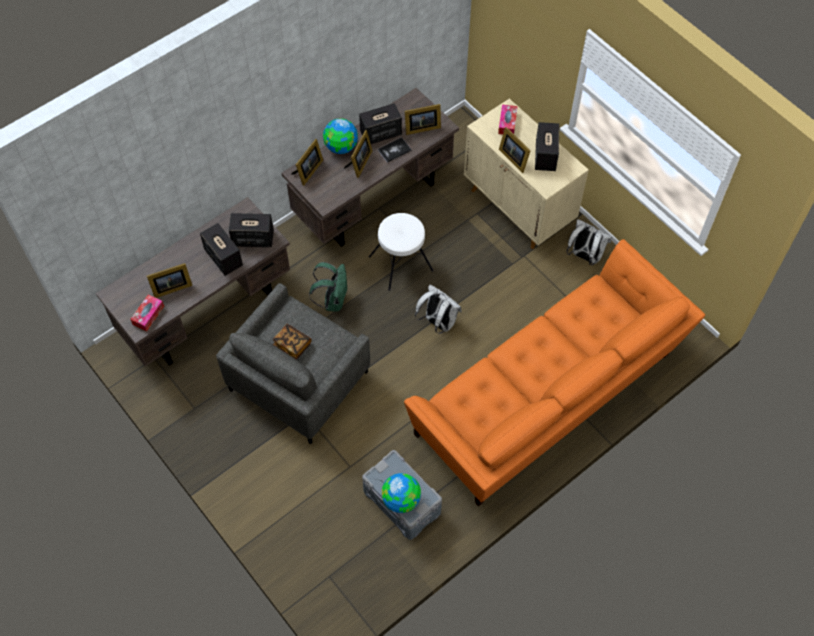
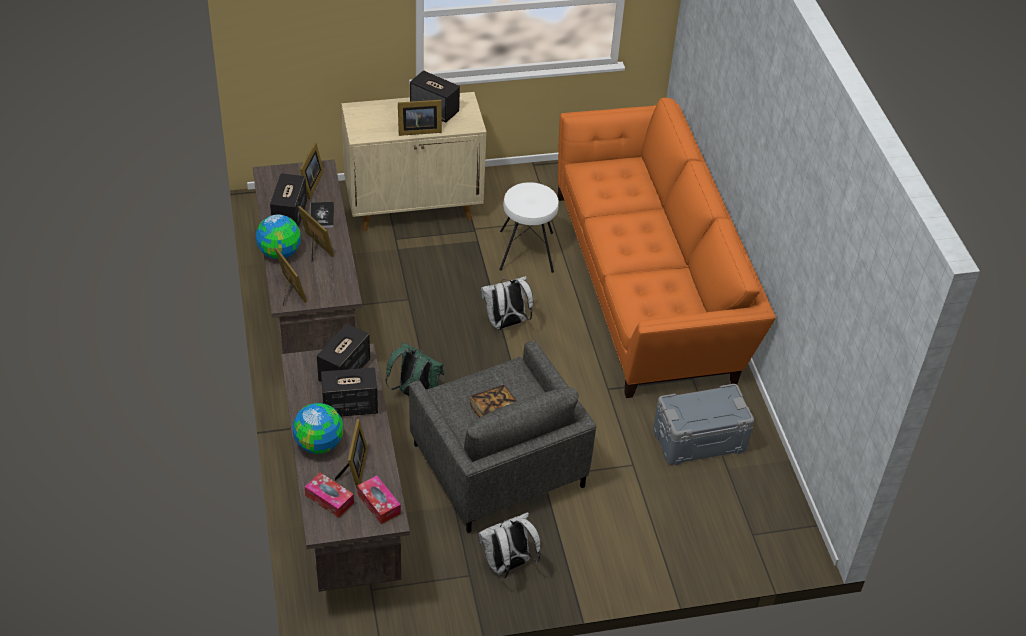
camera: 65 degrees left, 15 degrees down
white stool [369,213,434,291] -> white stool moved to [499,182,559,273]
globe [382,473,421,513] -> globe moved to [293,403,343,454]
tissue box [498,104,518,135] -> tissue box moved to [305,473,354,518]
white backpack [567,219,612,265] -> white backpack moved to [478,512,541,578]

